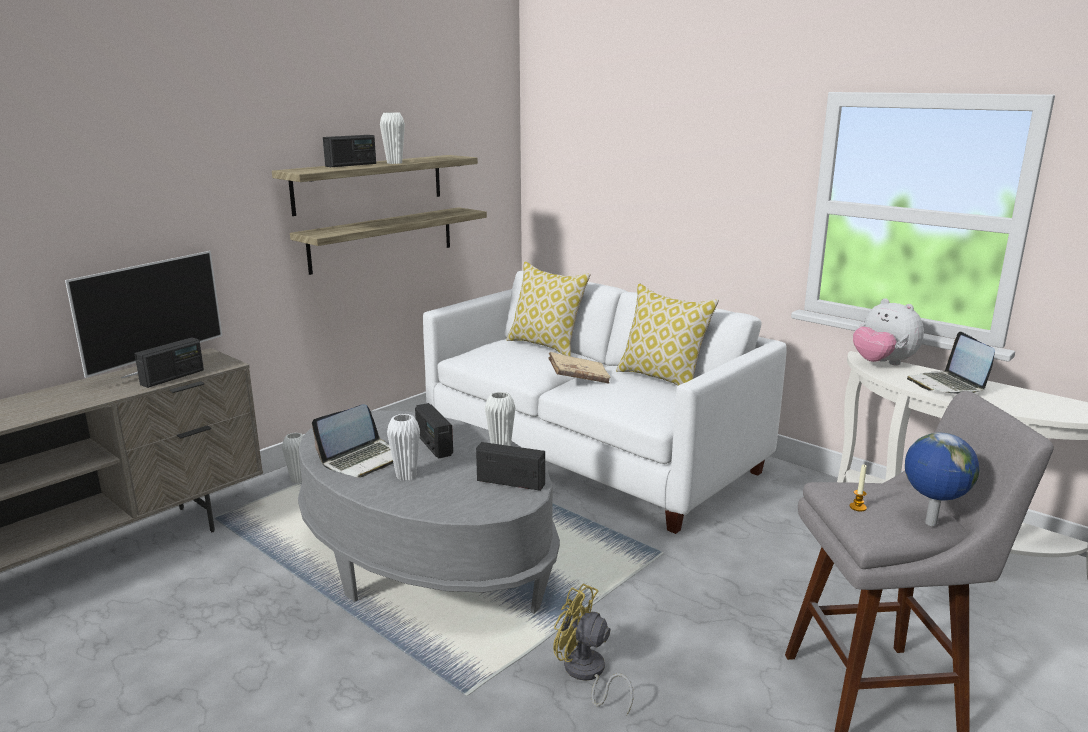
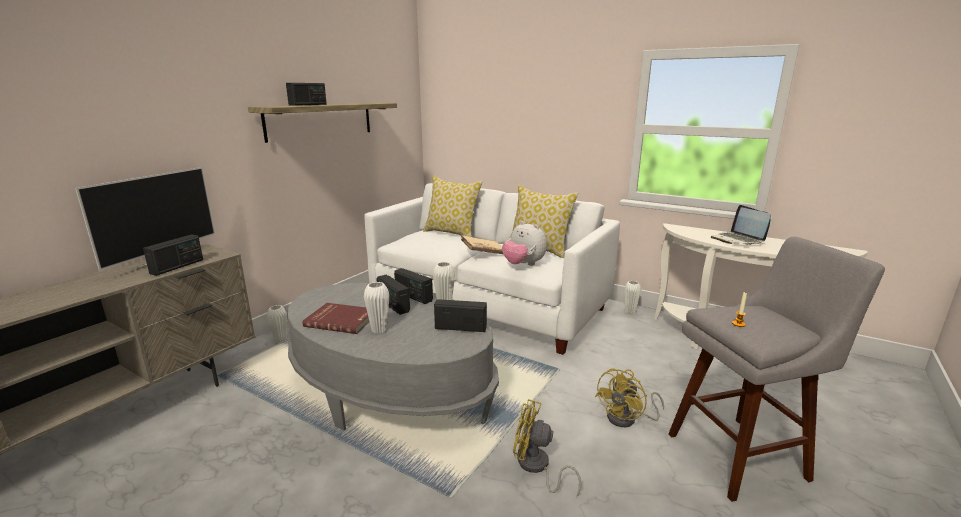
camera: 10 degrees left, 0 degrees up
shelf [290,207,487,275] -> none
laptop [312,404,393,477] -> red book [302,303,369,334]
white vase [380,112,405,164] -> white vase moved to [624,281,641,314]
plush toy [853,298,924,365] -> plush toy moved to [502,221,547,266]
globe [905,433,979,526] -> none
none -> radio [394,268,433,304]
none -> yellow fan [595,368,664,427]

